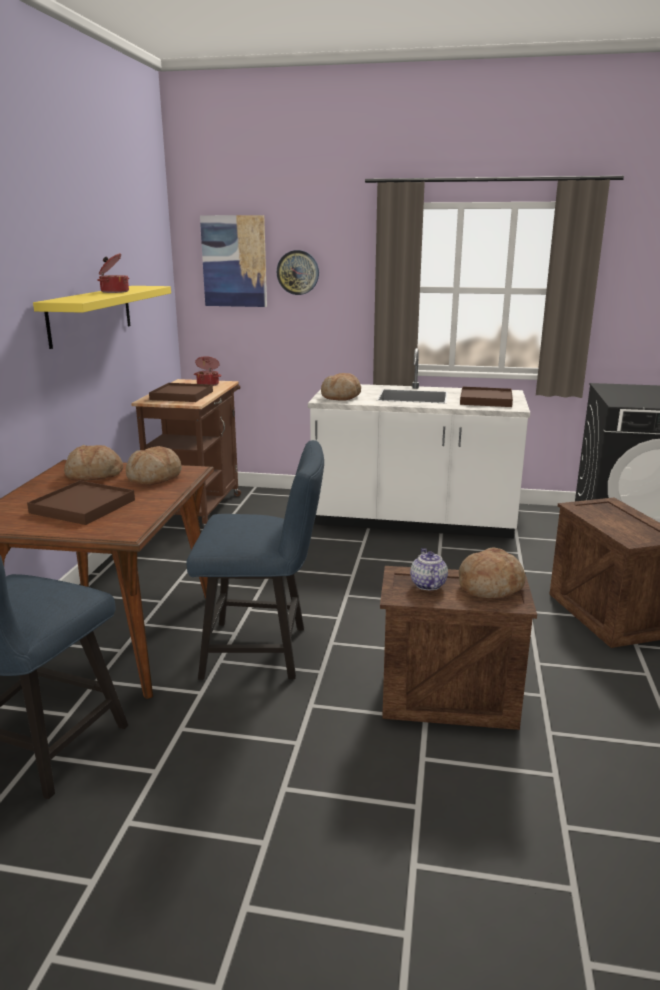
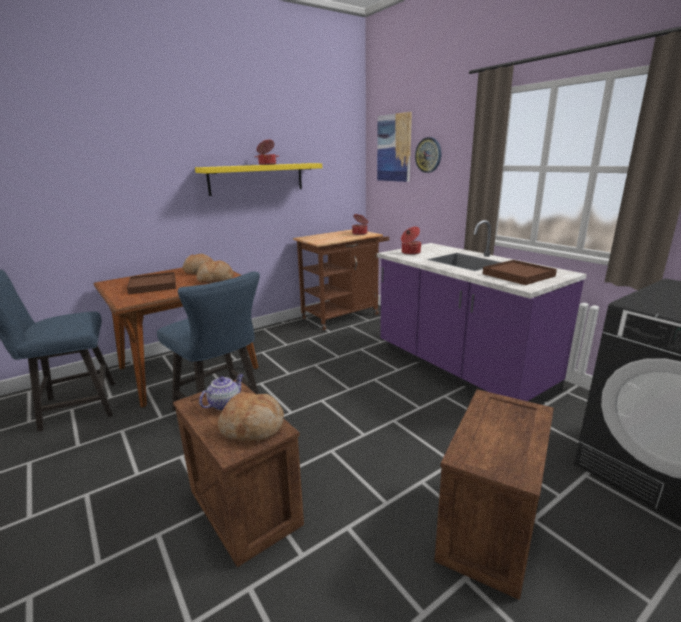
camera: 45 degrees right, 0 degrees up
brown tray [149,383,213,402] -> none
white counter [308,348,530,539] -> purple counter [377,220,587,404]
bread [321,373,361,401] -> cooking pot [401,227,422,255]

